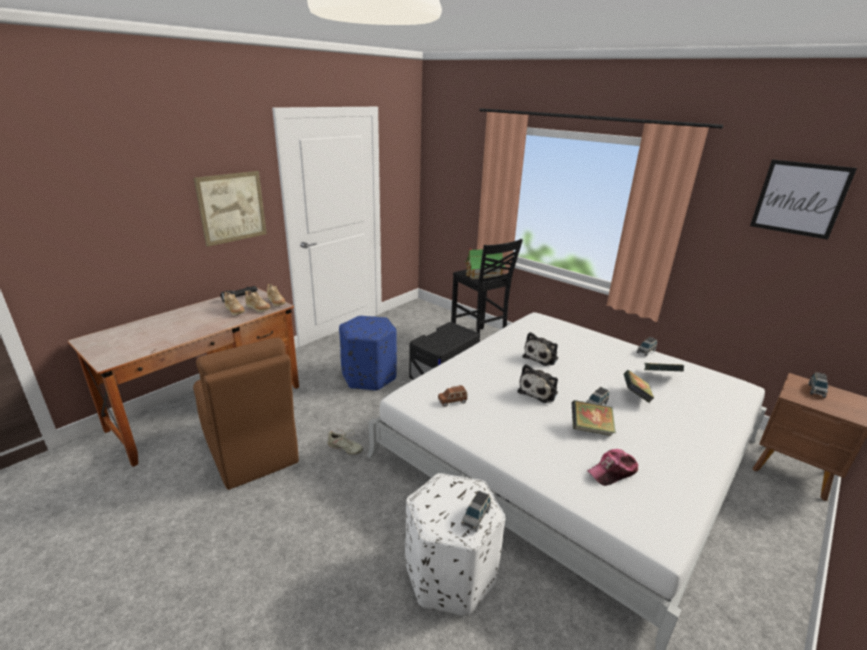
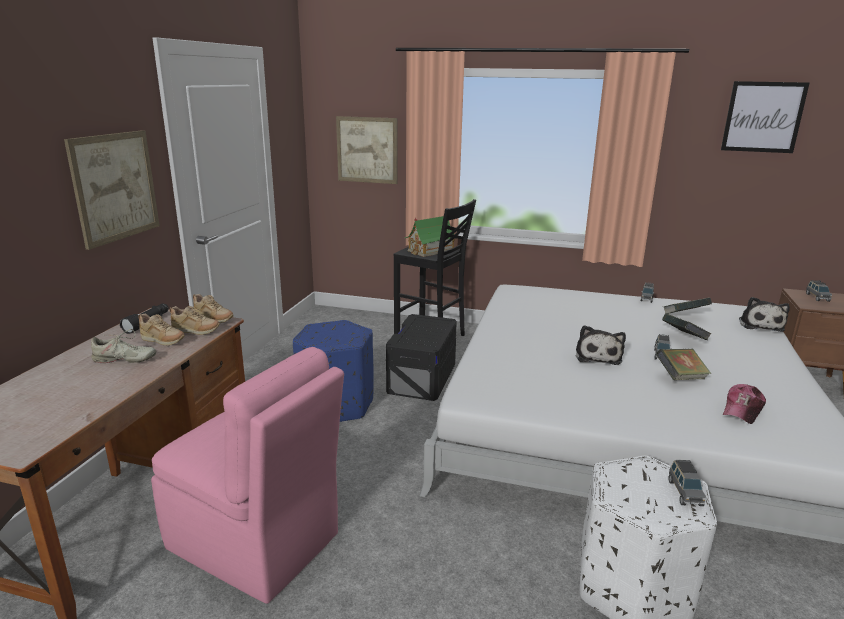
camera: 25 degrees left, 5 degrees down
brown chair [193,338,299,490] -> pink chair [151,347,344,604]
beige shoe [328,429,363,455] -> beige shoe moved to [91,329,156,363]
brown toy car [438,385,468,407] -> none
plush toy [522,332,558,366] -> plush toy moved to [739,297,790,332]
none -> picture [336,116,397,184]

